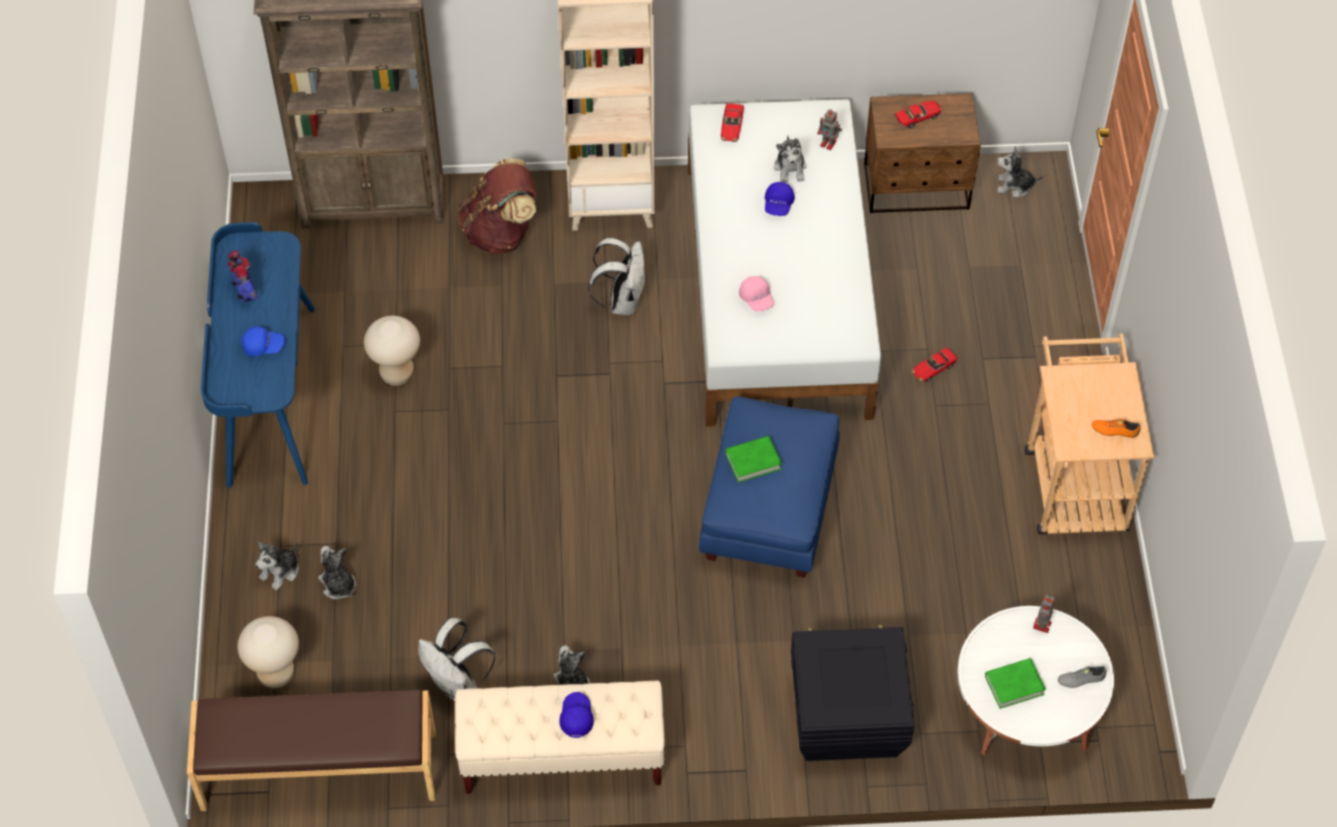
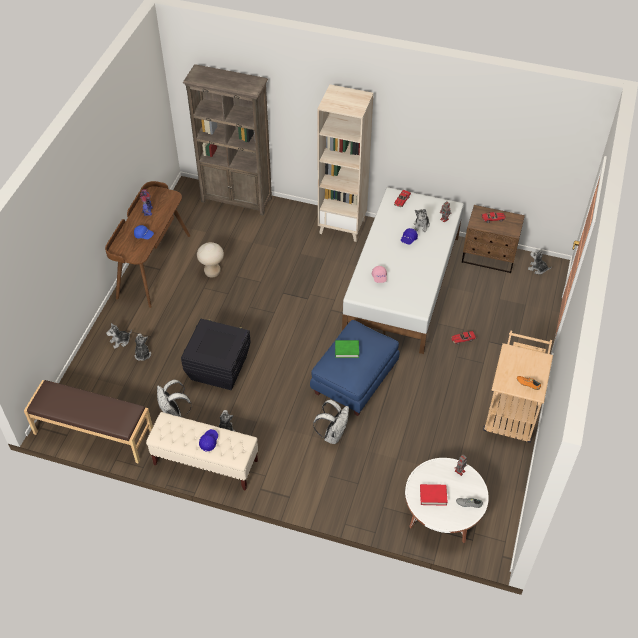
camera: 20 degrees right, 5 degrees down
blue desk [201,222,315,488] -> brown desk [105,181,190,308]
beige stool [237,616,299,688] -> none
brown backpack [458,159,536,255] -> none
white backpack [588,238,645,315] -> white backpack moved to [313,400,349,444]
black storage box [791,625,914,761] -> black storage box moved to [181,319,251,390]
green book [985,658,1046,709] -> red book [420,484,448,506]

